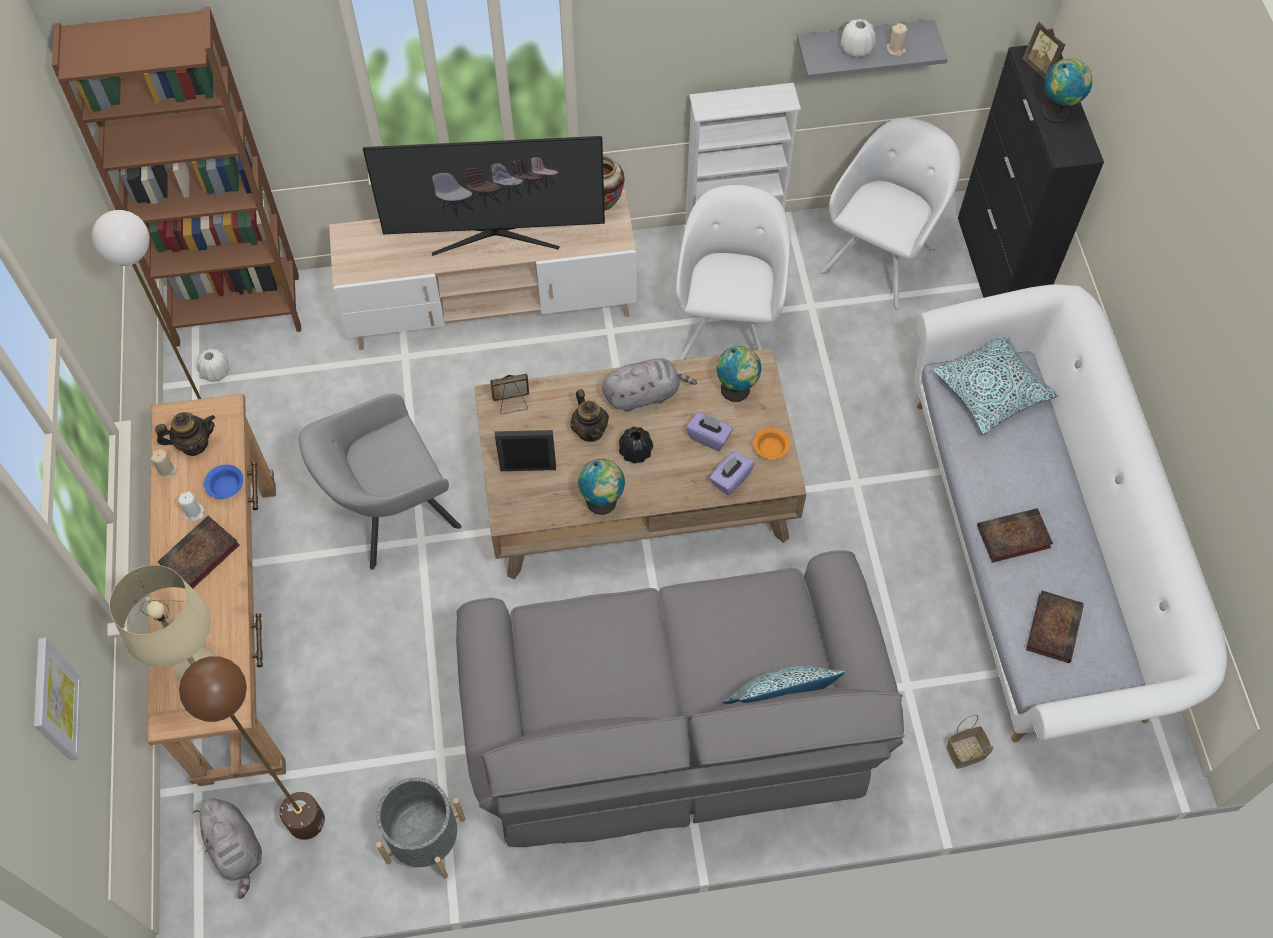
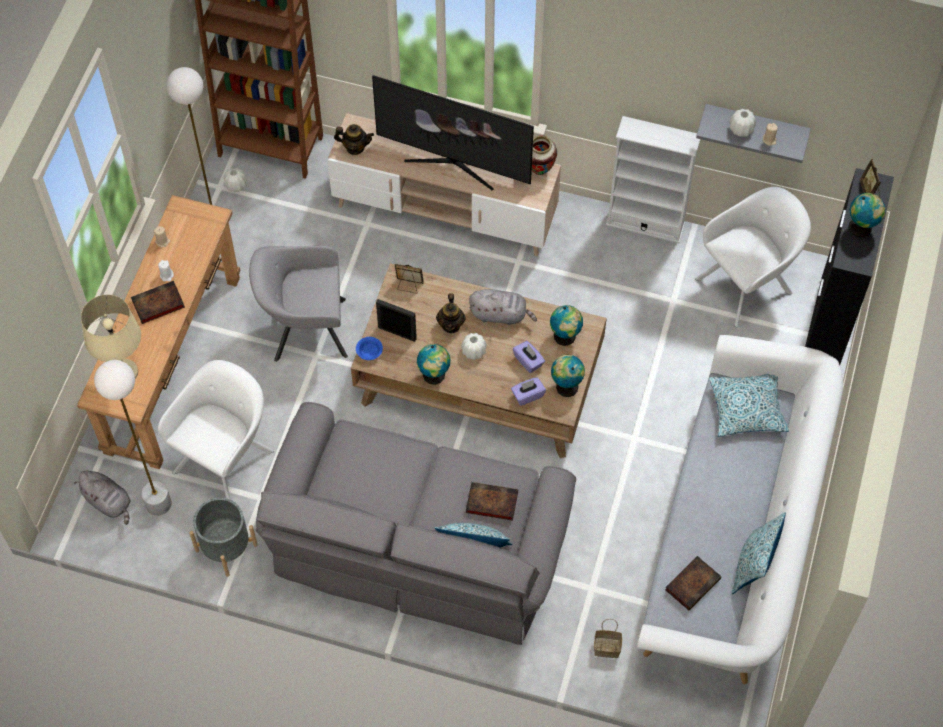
camera: 25 degrees right, 0 degrees up
picture [34,638,81,761] -> none
teapot [155,412,215,456] -> teapot moved to [334,124,374,155]
brown floor lamp [179,656,325,840] -> white floor lamp [94,360,172,516]
grey plush toy [193,798,262,899] -> grey plush toy turned 45 degrees counterclockwise [74,471,131,525]
blue bowl [204,465,244,499] -> blue bowl moved to [356,337,383,360]
black vase [619,427,653,464] -> white vase [461,333,487,360]
white armchair [676,185,791,360] -> white armchair moved to [158,360,274,499]
orange bowl [753,427,790,459] -> globe [551,355,585,397]
book [977,508,1053,563] -> book moved to [466,482,518,521]
none -> pillow [731,512,786,594]

